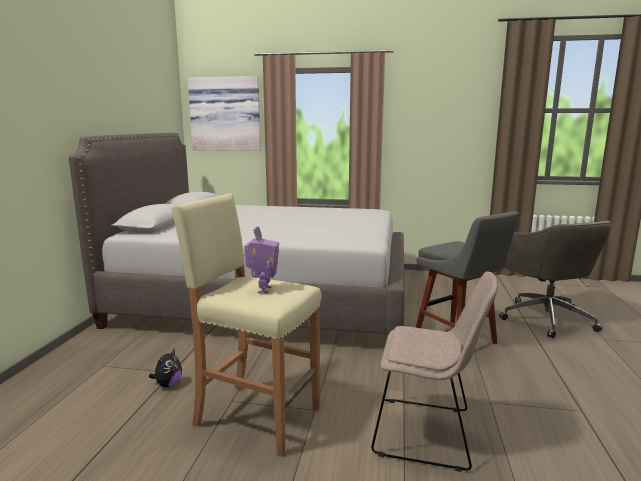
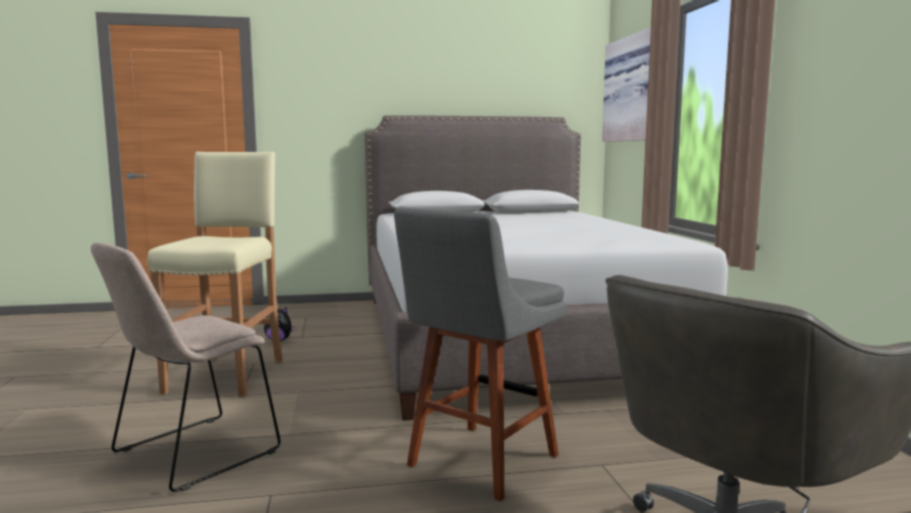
camera: 70 degrees right, 5 degrees down
toy robot [245,226,279,293] -> none
beige chair [371,271,498,472] -> beige chair turned 45 degrees clockwise [91,242,281,492]

